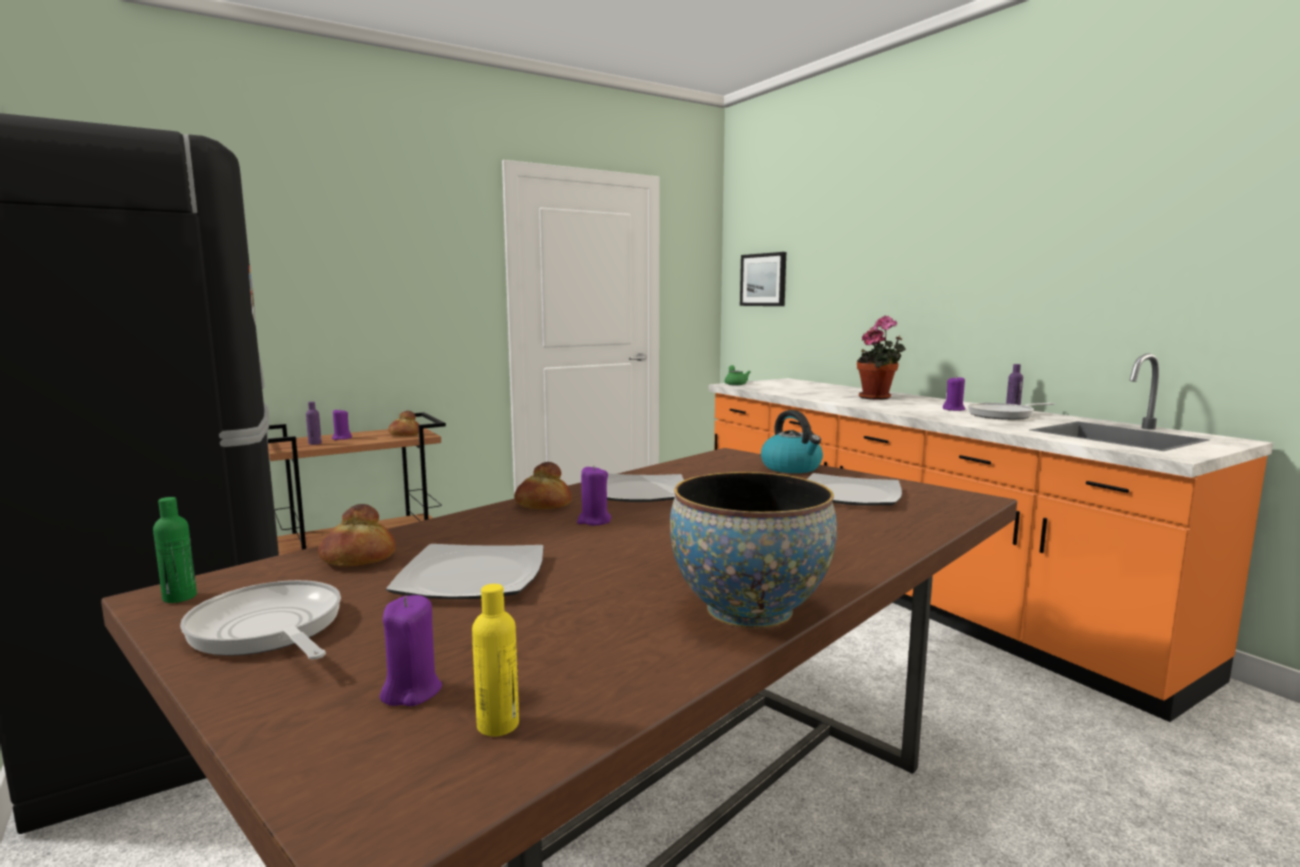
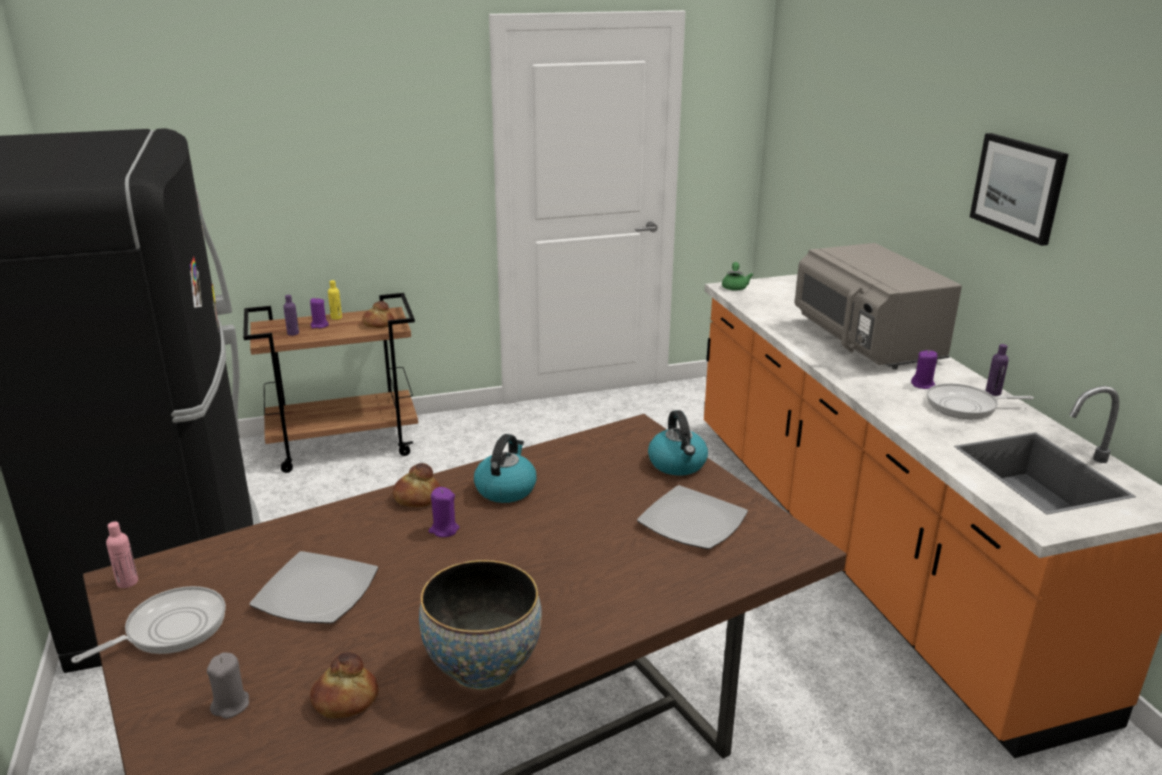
camera: 15 degrees right, 15 degrees up
green bottle [153,497,197,603] -> pink bottle [106,521,138,588]
frying pan [180,580,341,660] -> frying pan turned 75 degrees clockwise [71,586,226,663]
bread [318,504,396,567] -> bread moved to [310,652,378,719]
purple candle [380,595,442,706] -> grey candle [207,652,249,719]
yellow bottle [472,584,519,737] -> yellow bottle moved to [328,280,342,320]
plate [607,473,684,502] -> kettle [474,434,537,503]
picture [740,252,786,306] -> picture moved to [970,133,1069,246]
potted plant [857,316,906,400] -> grey microwave [795,243,962,370]

